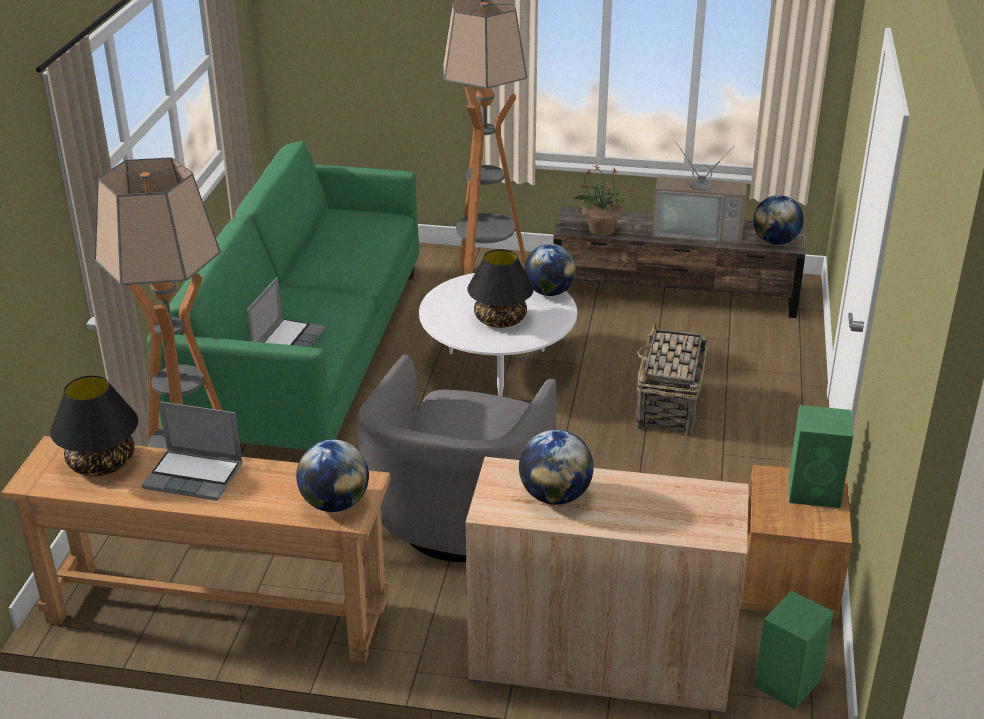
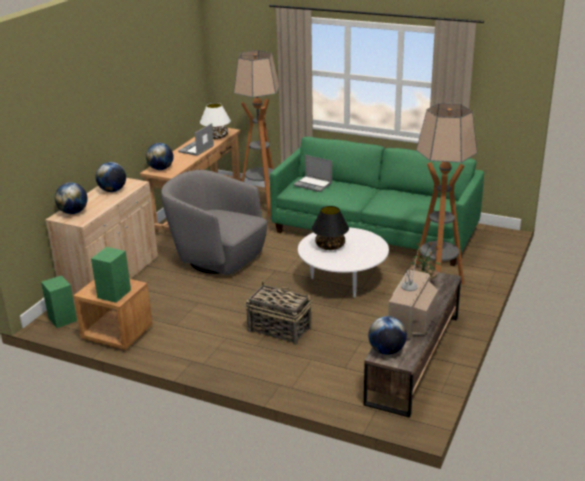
camera: 105 degrees right, 5 degrees down
black table lamp [50,375,138,476] -> white table lamp [200,103,231,139]
globe [524,244,576,296] -> globe moved to [55,182,88,214]

